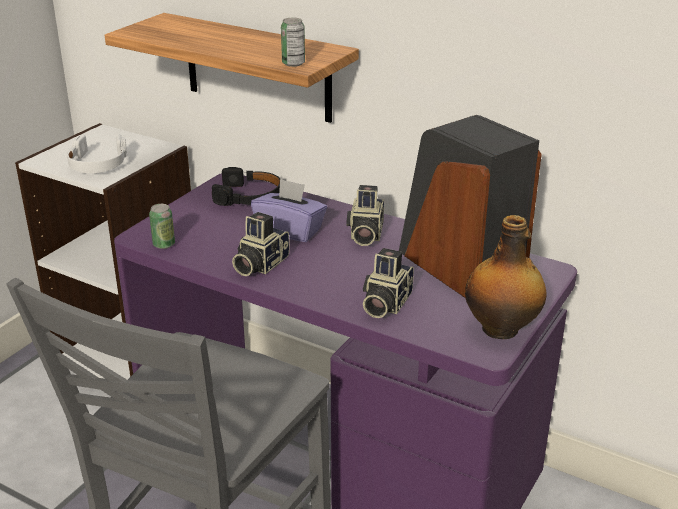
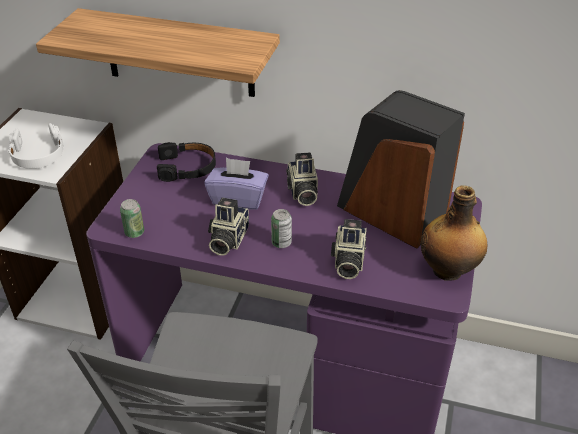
camera: 15 degrees left, 10 degrees up
can [281,18,305,67] -> can moved to [271,209,292,248]

